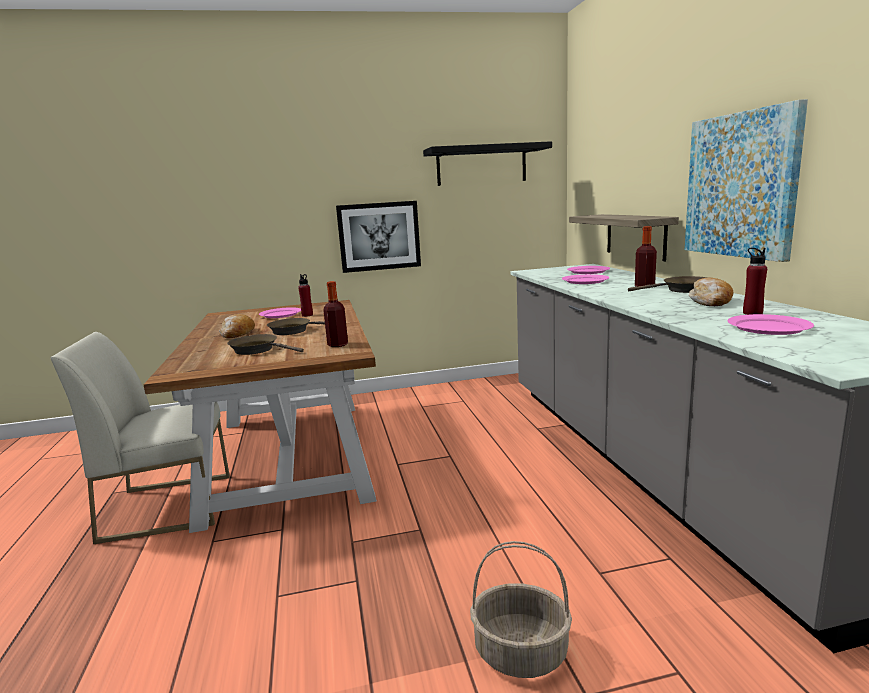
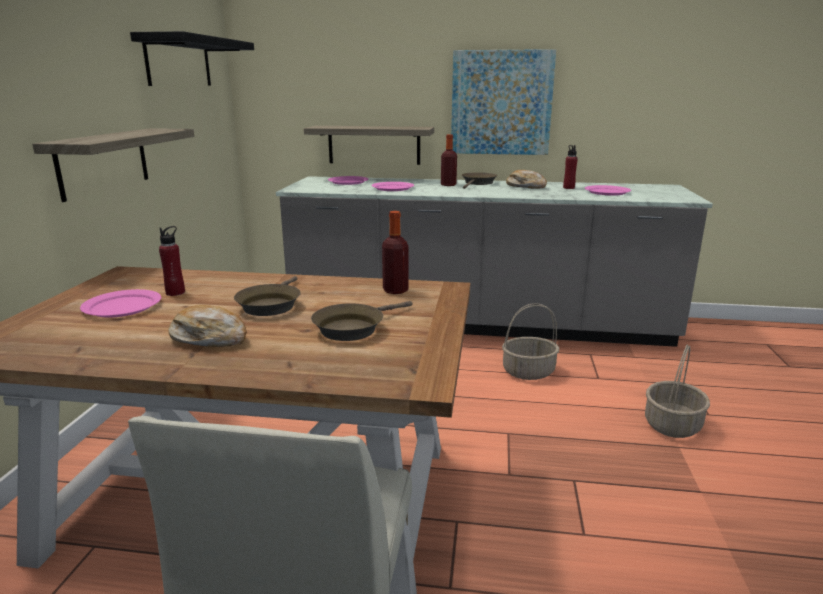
camera: 70 degrees left, 5 degrees up
picture [336,201,421,273] -> shelf [32,128,194,202]
none -> basket [502,303,559,380]

